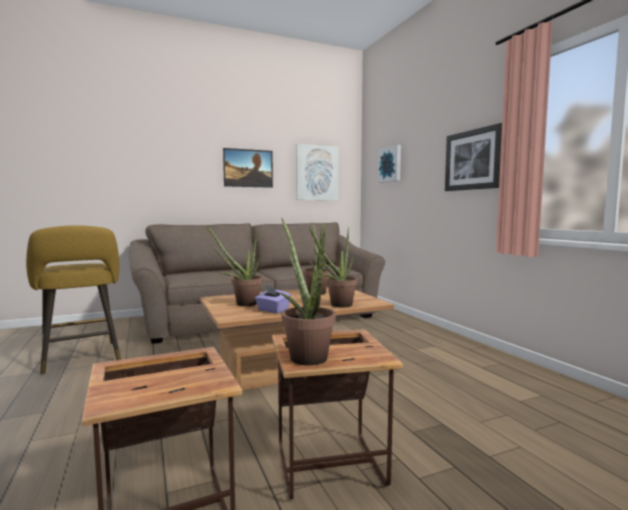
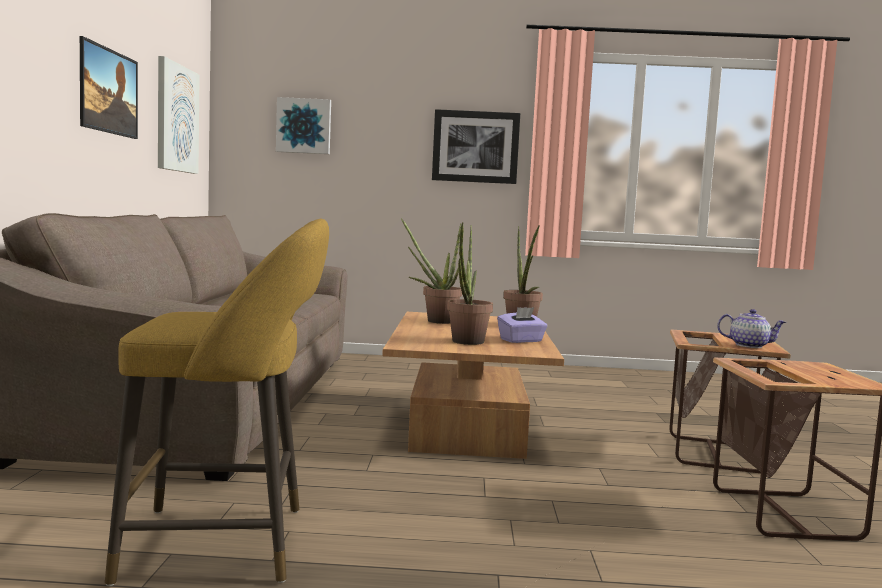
camera: 65 degrees left, 0 degrees up
potted plant [281,218,336,365] -> teapot [717,309,786,348]

